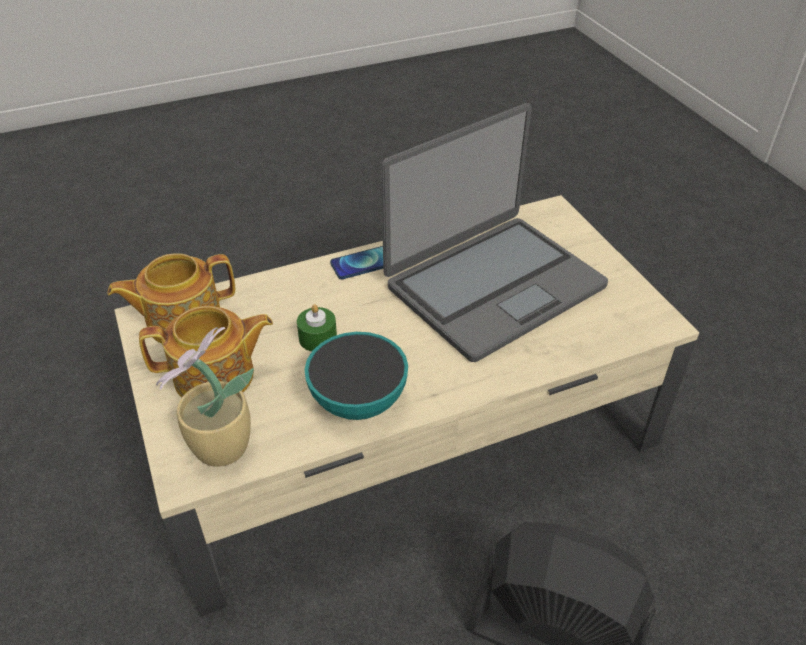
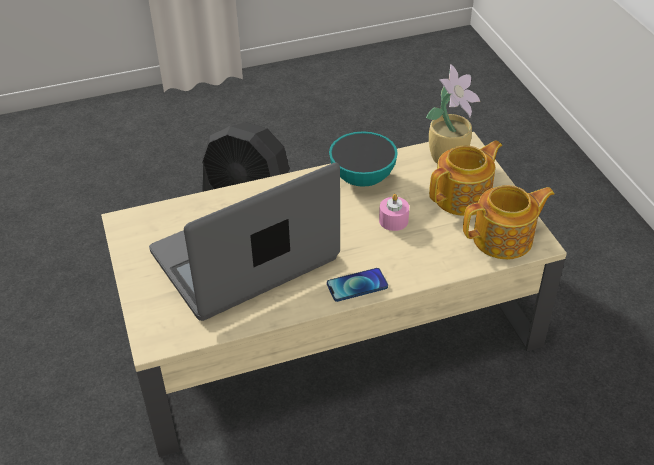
camera: 175 degrees left, 0 degrees up
teapot [139,306,273,397] -> teapot turned 150 degrees clockwise [429,140,502,216]
green candle [297,304,337,352] -> pink candle [379,194,409,231]

